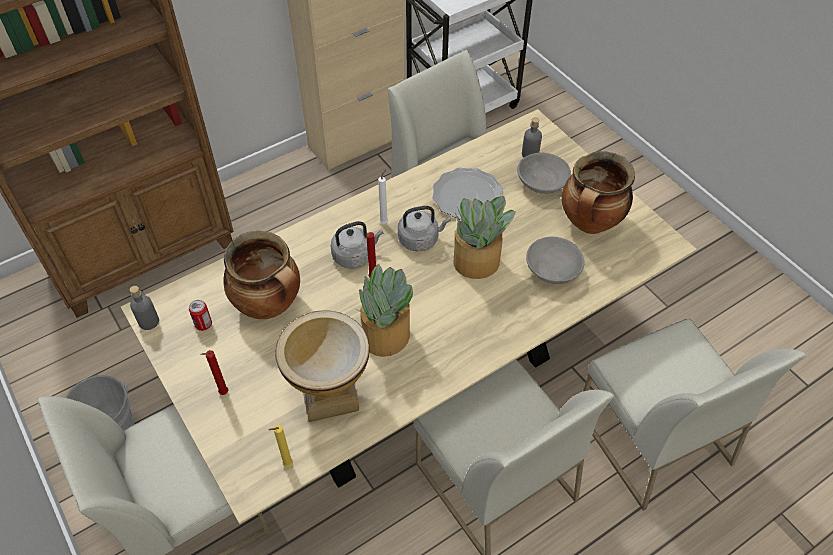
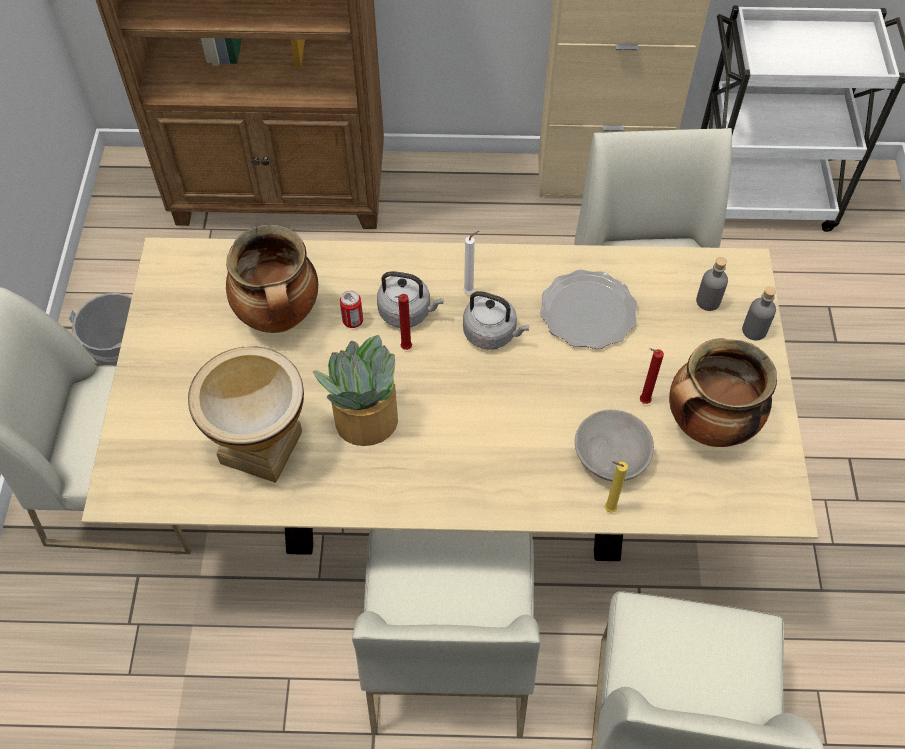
camera: 35 degrees right, 5 degrees up
grey bottle [130,286,159,330] -> grey bottle moved to [742,286,776,341]
can [189,300,212,331] -> can moved to [340,290,363,328]
red candle [200,350,228,395] -> red candle moved to [640,348,664,404]
yellow candle [269,425,293,467] -> yellow candle moved to [605,461,628,513]
potted plant [453,196,516,279] -> none
grey bowl [517,153,571,194] -> none

